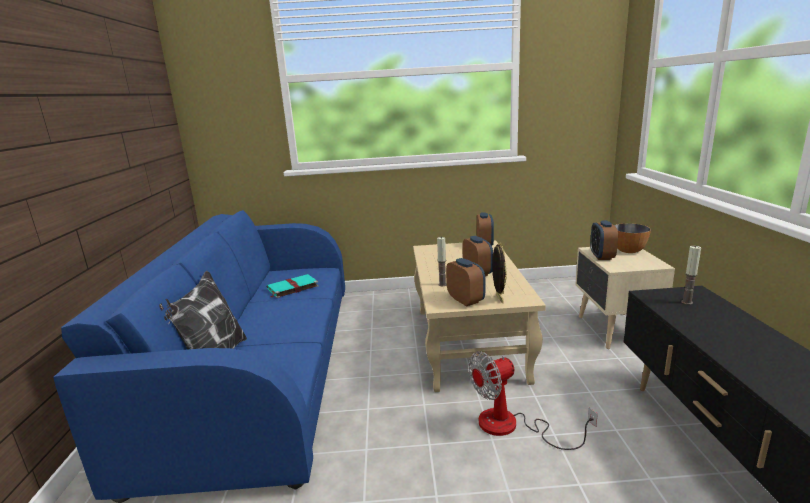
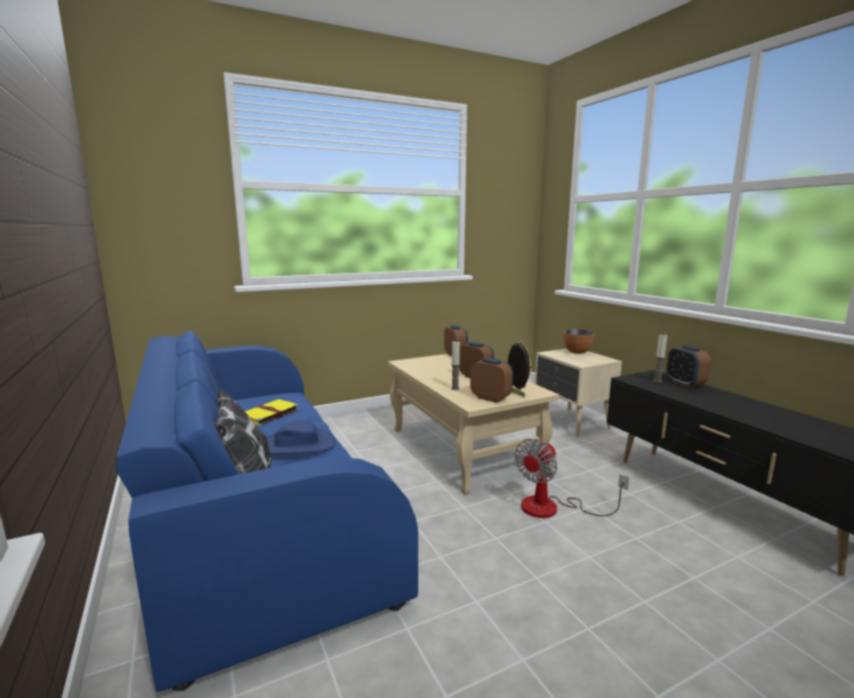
camera: 25 degrees left, 5 degrees down
turquoise book [267,274,319,298] -> yellow book [245,399,299,426]
alarm clock [590,220,618,260] -> alarm clock moved to [666,345,711,388]
none -> blue hat [267,420,336,454]

